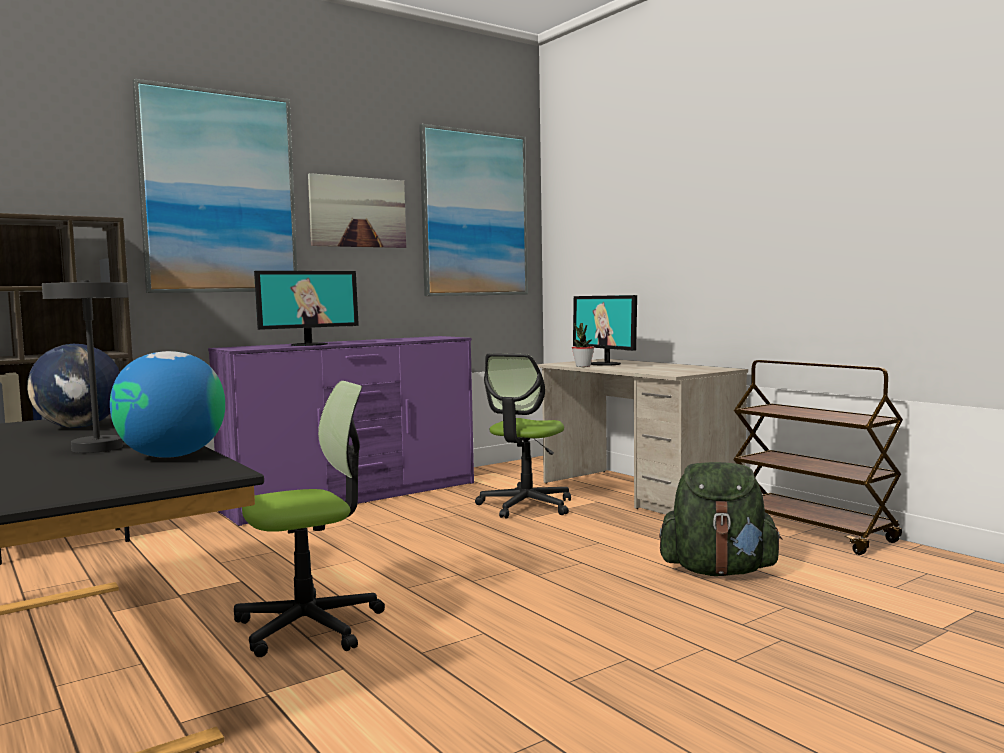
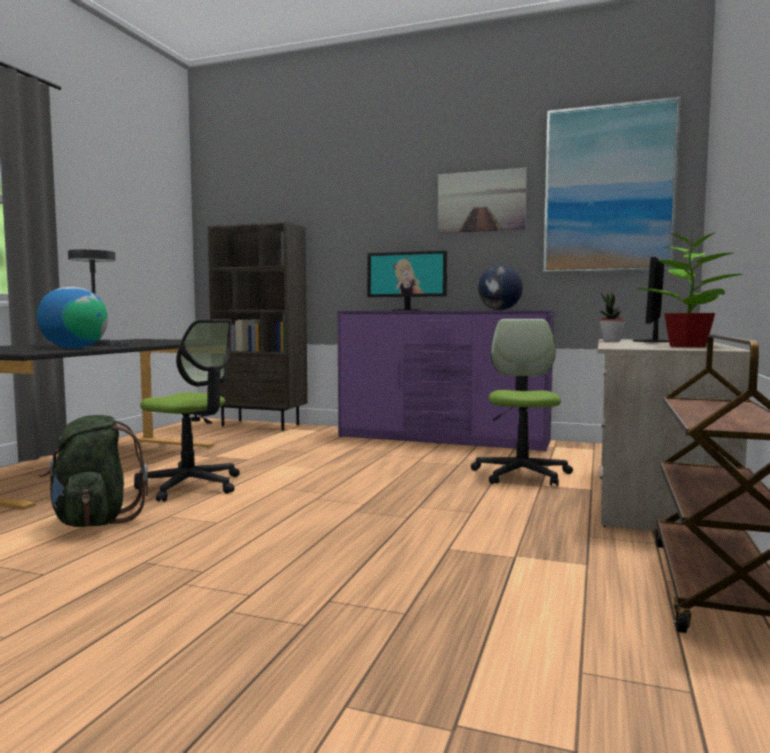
camera: 55 degrees right, 0 degrees up
globe [27,344,120,428] -> globe moved to [478,266,523,310]
picture [133,79,297,293] -> none
office chair [475,353,571,518] -> office chair turned 105 degrees clockwise [471,319,573,486]
green backpack [659,462,783,576] -> green backpack moved to [39,415,148,527]
none -> potted plant [635,228,743,347]

